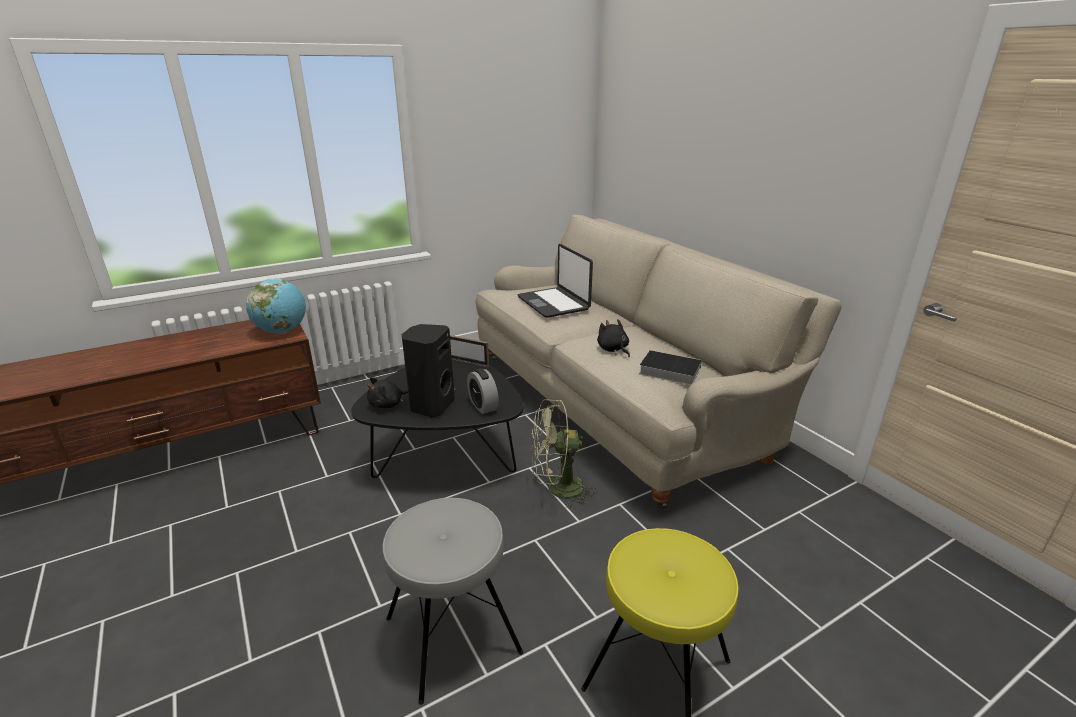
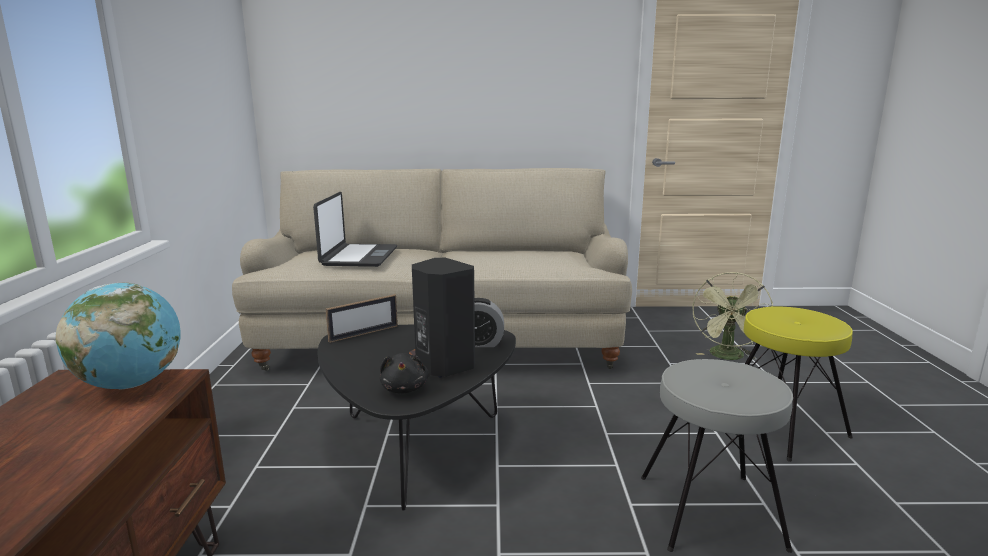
camera: 60 degrees left, 10 degrees down
laptop [518,244,593,318] -> laptop turned 90 degrees counterclockwise [313,192,397,267]
green fan [531,399,596,509] -> green fan moved to [693,272,773,360]
black plush toy [597,319,630,357] -> none
book [639,350,702,385] -> none

